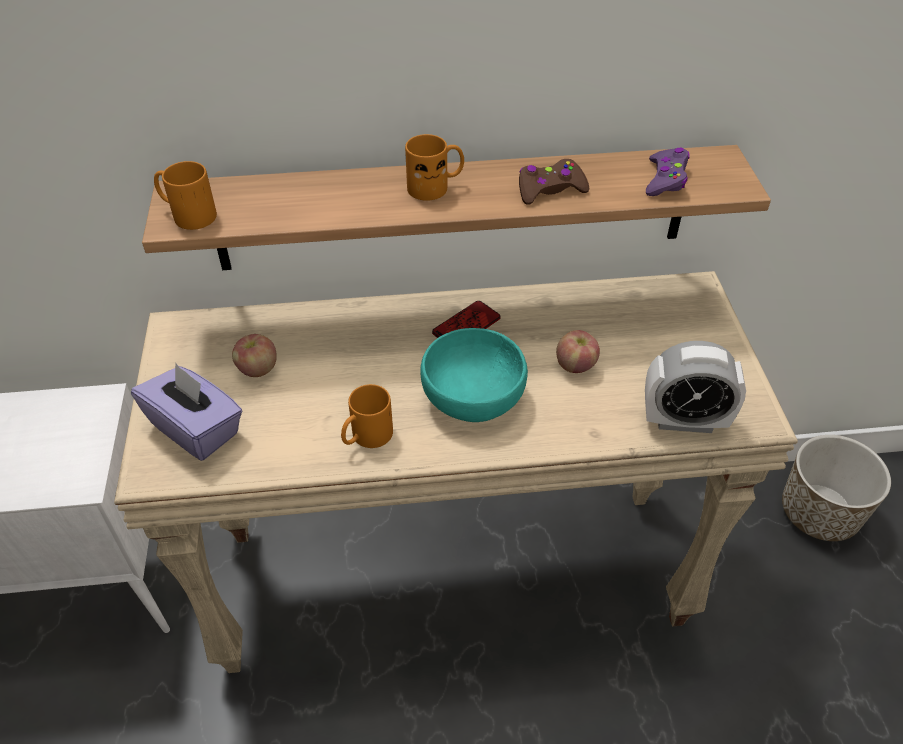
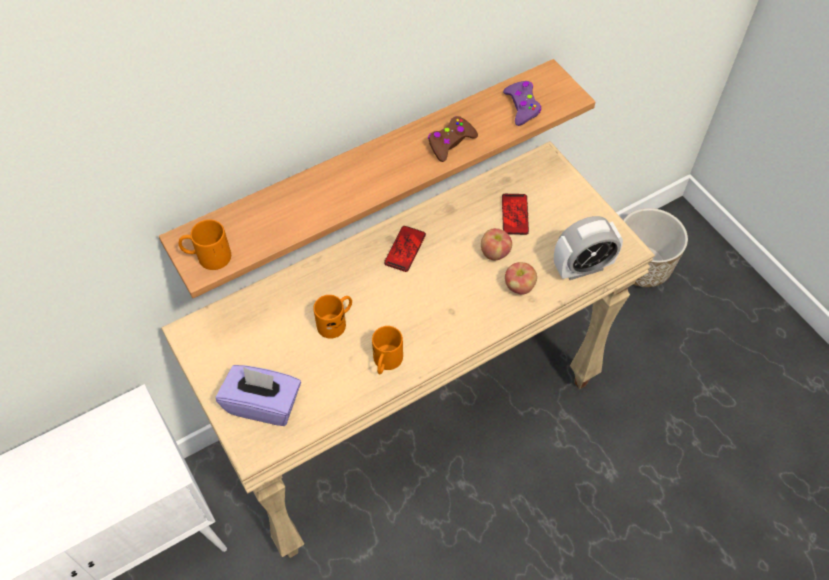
camera: 25 degrees left, 10 degrees up
apple [232,334,277,377] -> apple moved to [505,262,537,295]
orange mug [405,134,464,201] -> orange mug moved to [313,295,352,339]
turquoise bowl [420,328,528,422] -> none
none -> phone [502,194,529,235]

